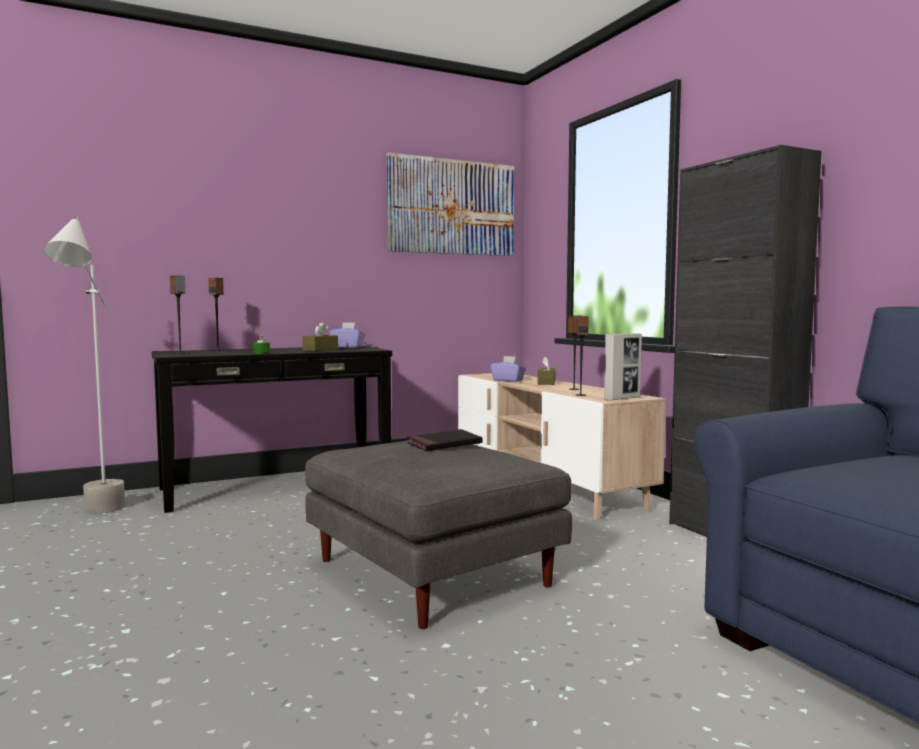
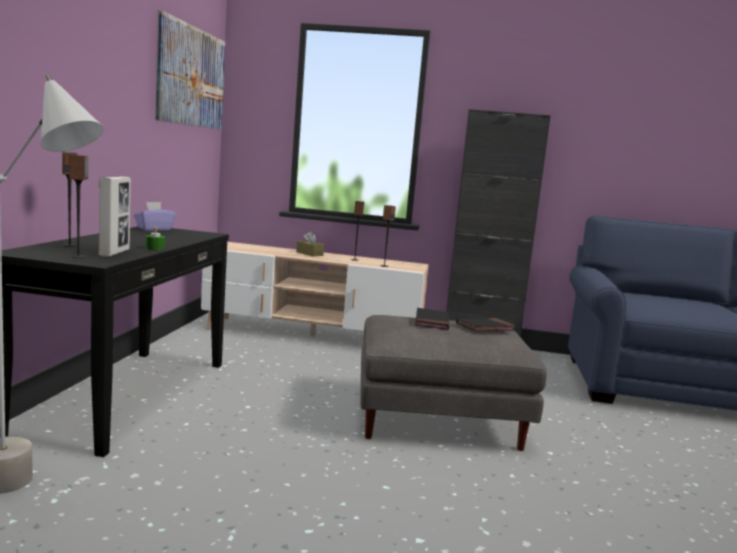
camera: 55 degrees left, 5 degrees up
brown tissue box [302,322,338,351] -> none
purple tissue box [490,356,526,382] -> none
picture frame [604,333,642,401] -> picture frame moved to [98,177,131,257]
none -> black book [456,318,516,331]

